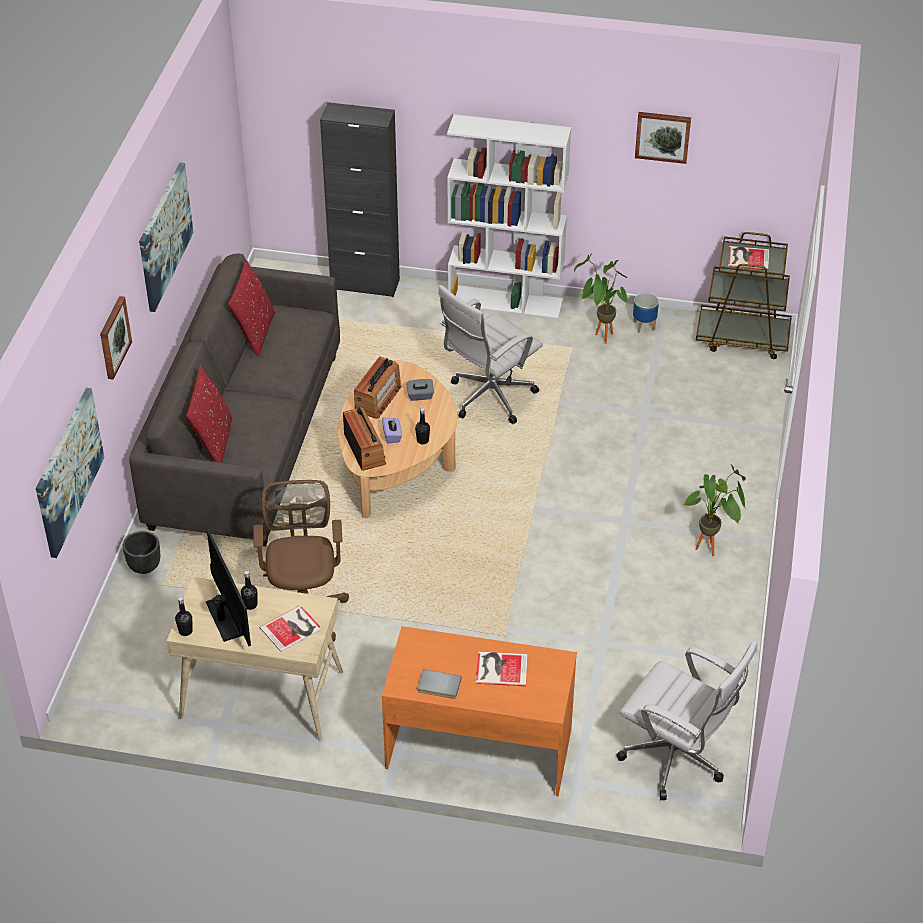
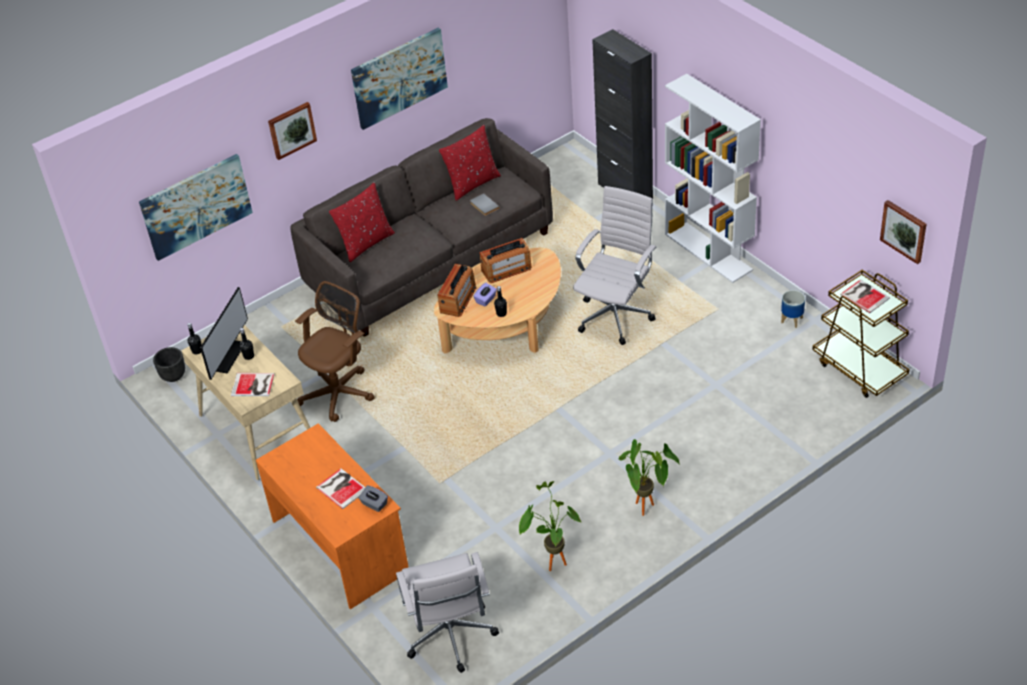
camera: 45 degrees right, 0 degrees up
black planter [123,531,160,574] -> black planter moved to [153,347,185,382]
grey tissue box [406,379,434,401] -> grey tissue box moved to [358,485,388,512]
grey book [417,669,462,699] -> grey book moved to [470,193,500,216]
white office chair [438,285,543,424] -> white office chair turned 120 degrees clockwise [573,186,657,345]
potted plant [574,253,627,344] -> potted plant moved to [519,481,582,571]
picture [635,112,691,164] -> picture moved to [880,200,927,264]

